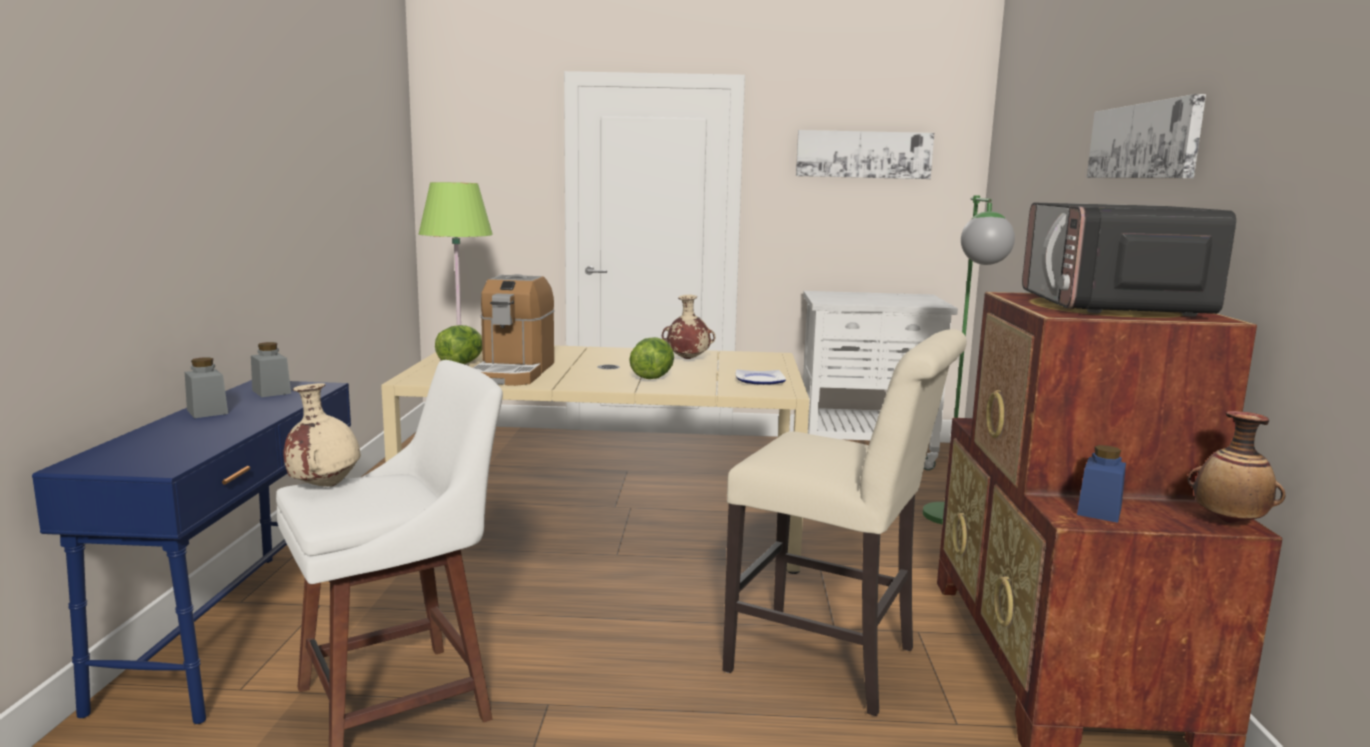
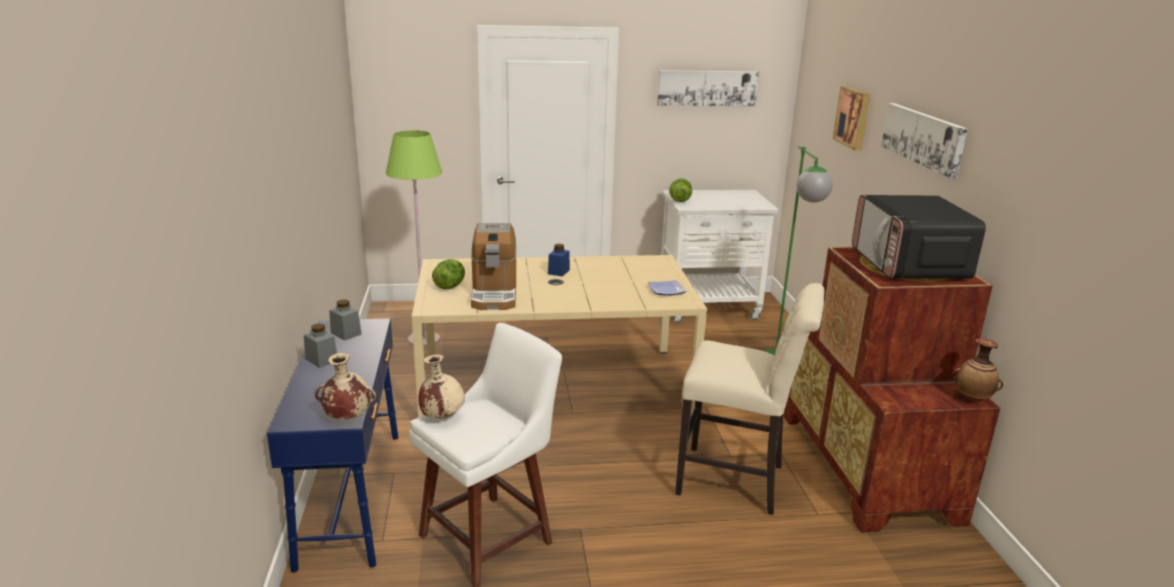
camera: 10 degrees left, 10 degrees up
lettuce [629,337,674,379] -> lettuce moved to [669,178,692,202]
beige vase [662,295,716,359] -> beige vase moved to [315,353,376,419]
blue jar [1077,445,1126,523] -> blue jar moved to [548,244,570,277]
none -> picture [833,87,870,151]

